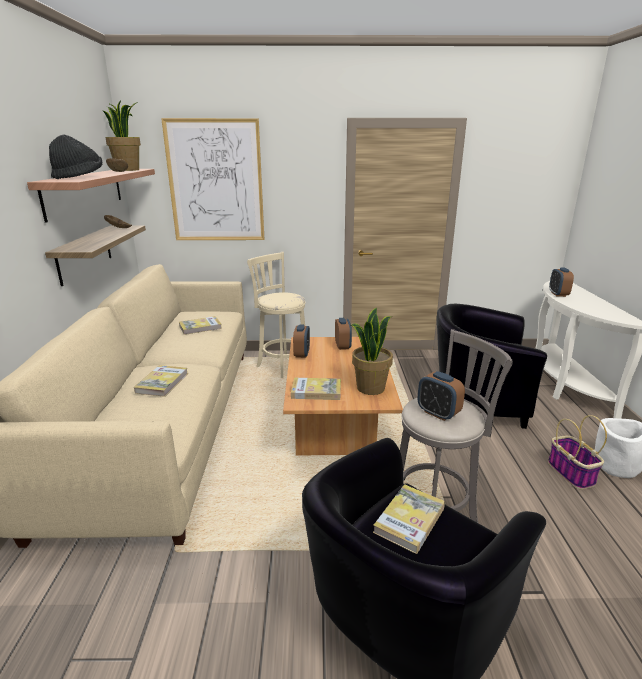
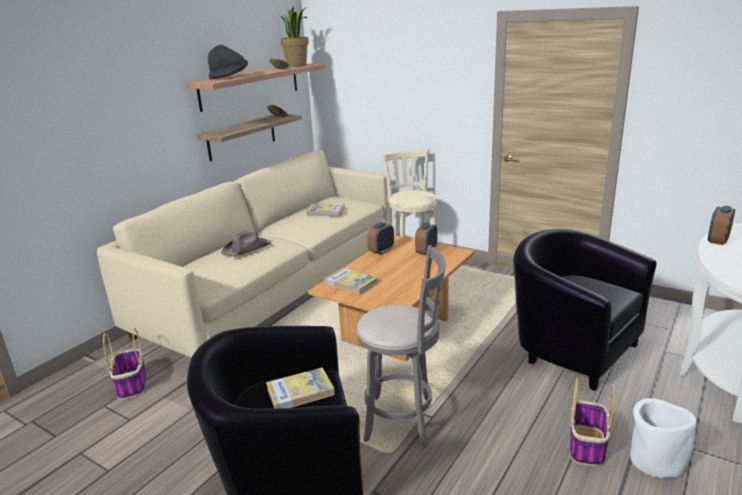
camera: 35 degrees right, 0 degrees up
book [134,365,188,397] -> brown hat [221,230,272,257]
picture [161,118,265,240] -> none
potted plant [350,308,393,395] -> none
alarm clock [417,371,465,421] -> none
none -> basket [103,328,146,400]

